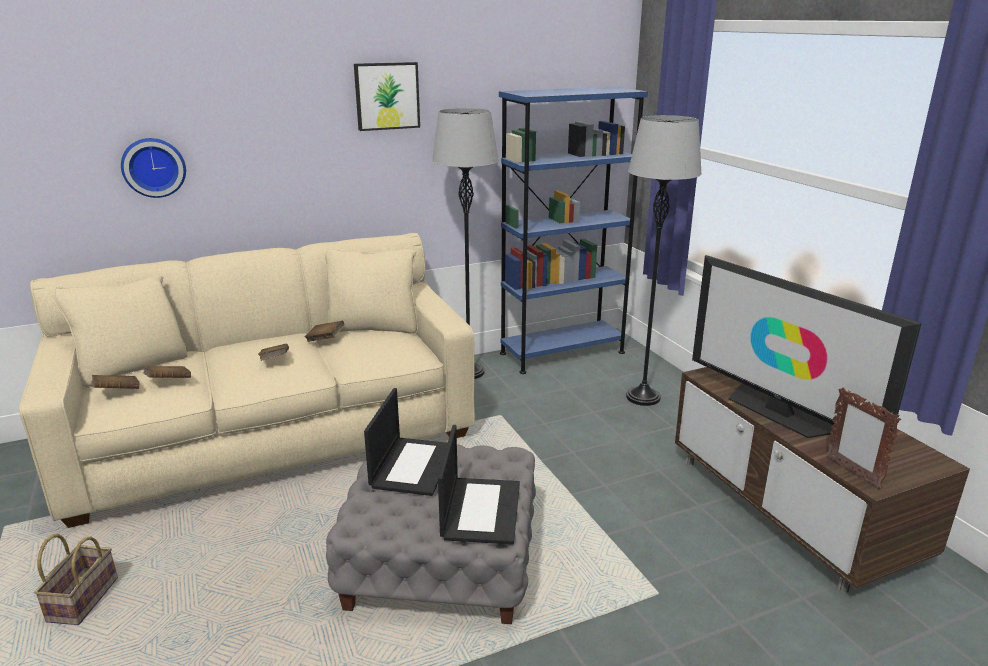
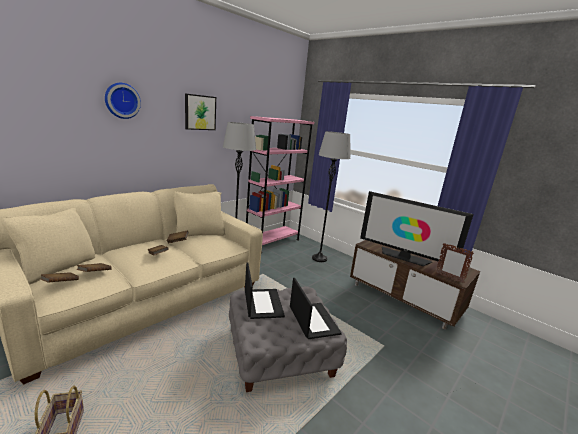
camera: 25 degrees left, 5 degrees down
wall clock [121,138,186,198] -> wall clock moved to [105,83,141,119]
blue bookcase [499,86,648,374] -> pink bookcase [246,116,314,253]

